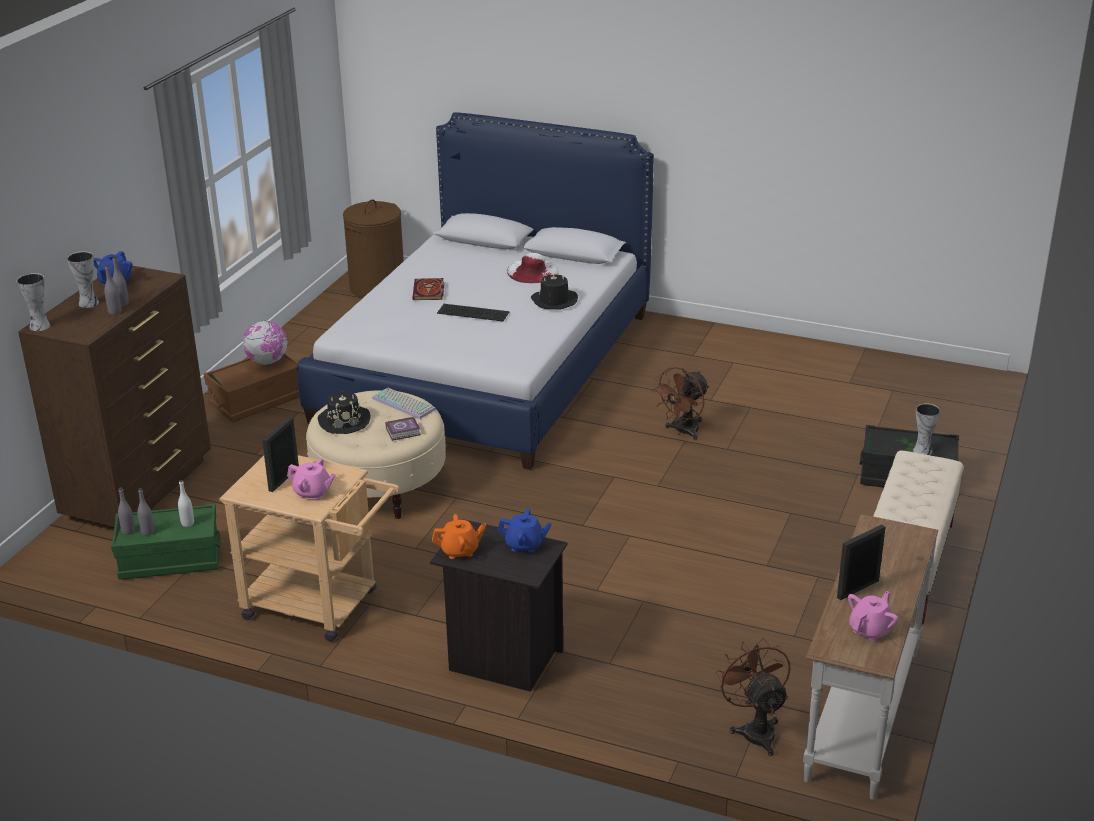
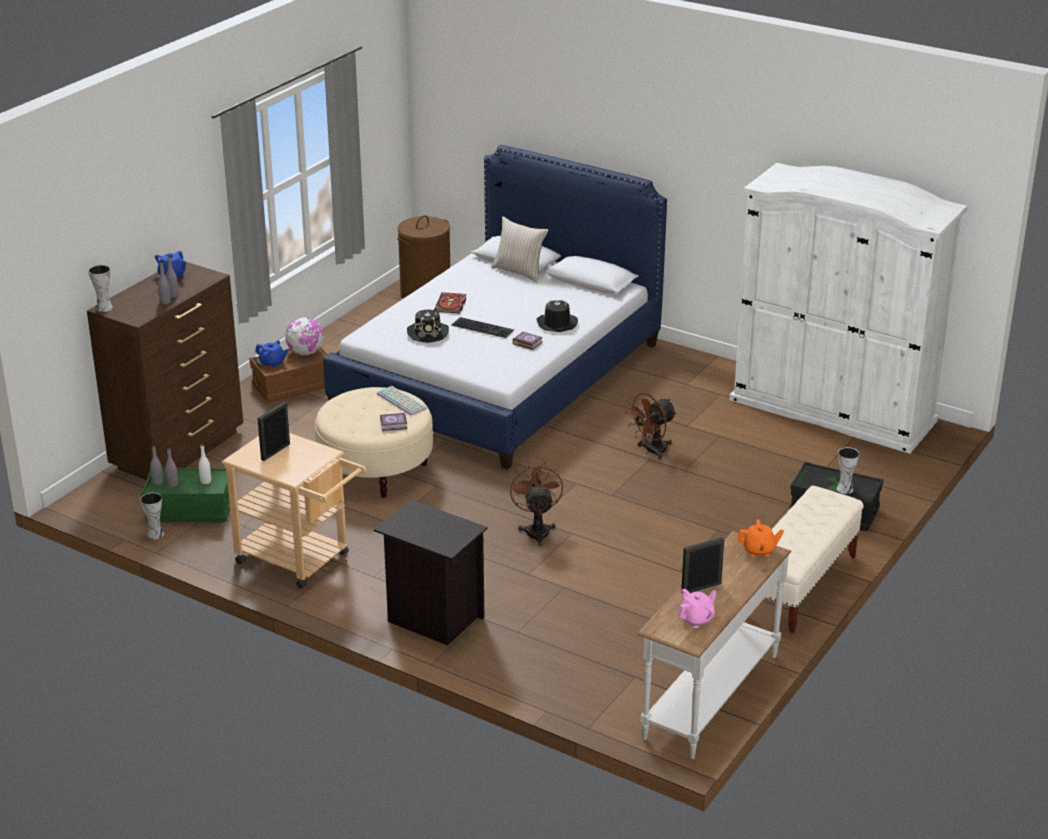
camera: 10 degrees right, 0 degrees up
vase [67,251,99,308] -> vase moved to [140,493,164,539]
pink teapot [287,458,336,501] -> none
black hat [318,392,370,434] -> black hat moved to [407,310,449,343]
orange teapot [432,514,486,559] -> orange teapot moved to [737,519,784,556]
blue teapot [497,508,552,553] -> blue teapot moved to [255,340,288,368]
white hat [507,253,559,283] -> none
brown fan [716,638,790,756] -> brown fan moved to [509,462,563,546]
none -> beige pillow [491,216,549,283]
none -> book [512,332,543,350]
none -> white wardrobe [729,163,968,454]

